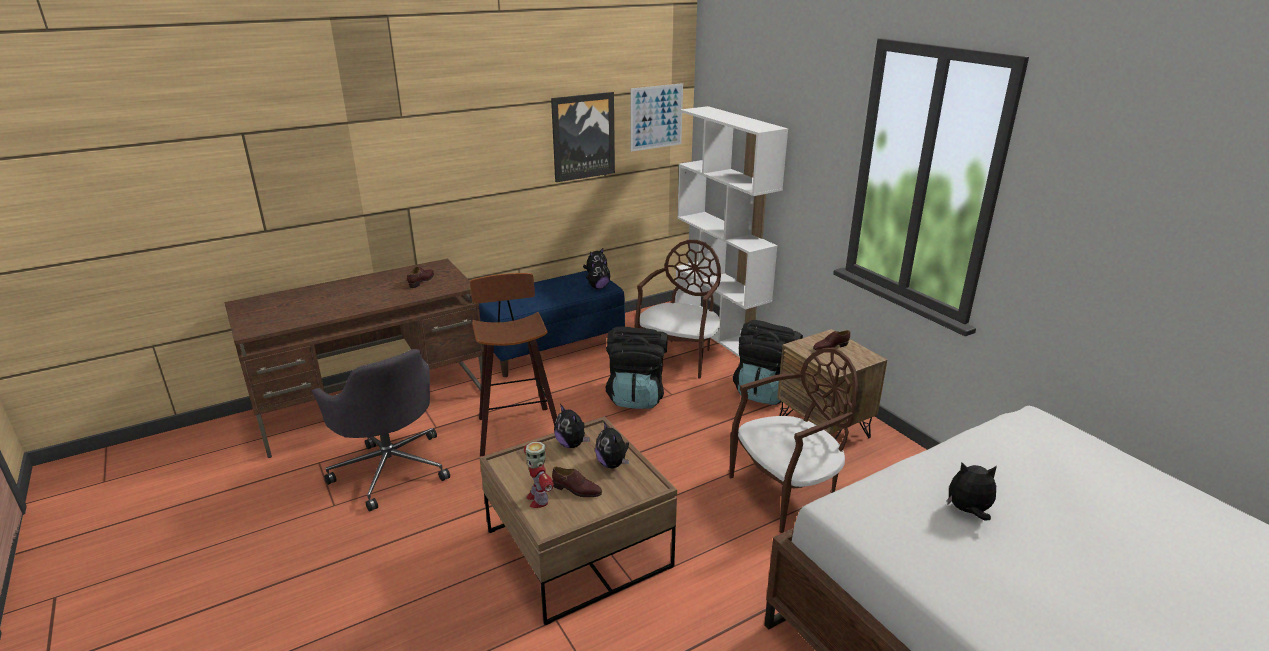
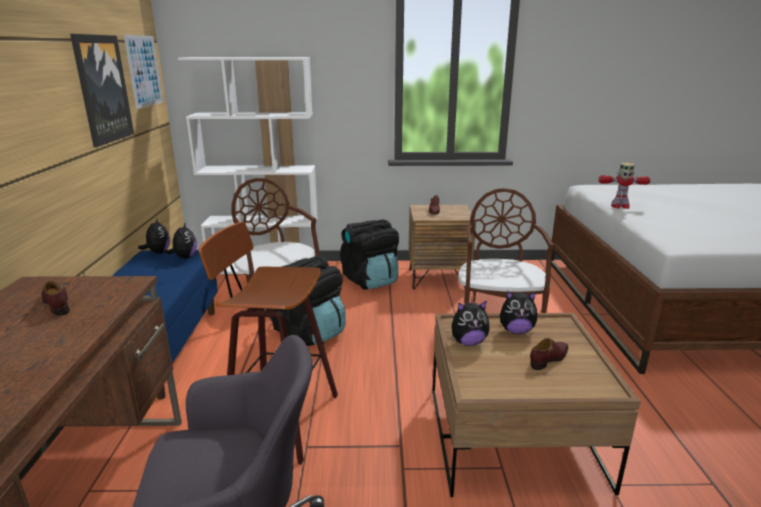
camera: 60 degrees left, 5 degrees down
toy robot [524,442,554,508] -> toy robot moved to [598,162,651,209]
plush toy [947,462,997,520] -> none

